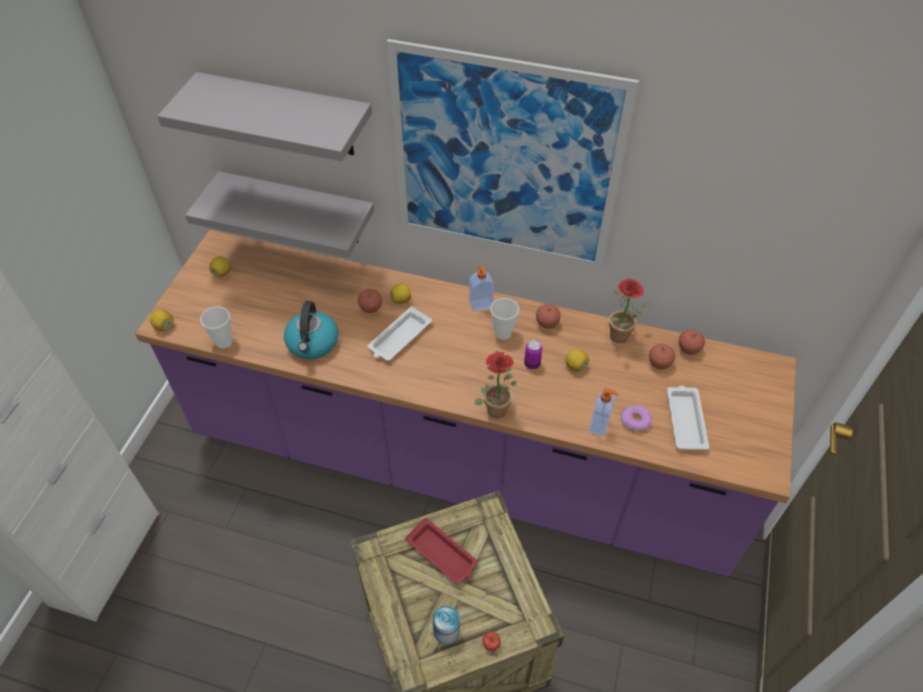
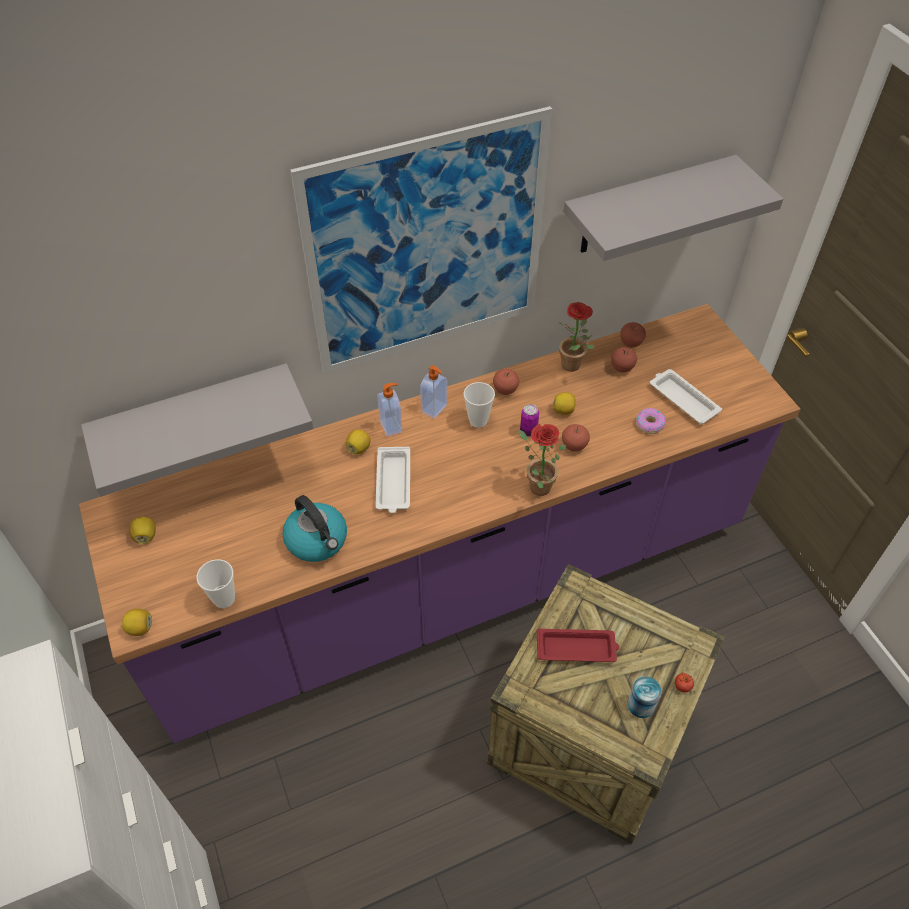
camera: 40 degrees left, 0 degrees up
grey shelf [157,72,372,161] -> grey shelf moved to [564,155,783,261]
apple [358,289,382,313] -> apple moved to [562,424,590,452]
soap dispenser [589,388,618,437] -> soap dispenser moved to [377,383,402,437]

